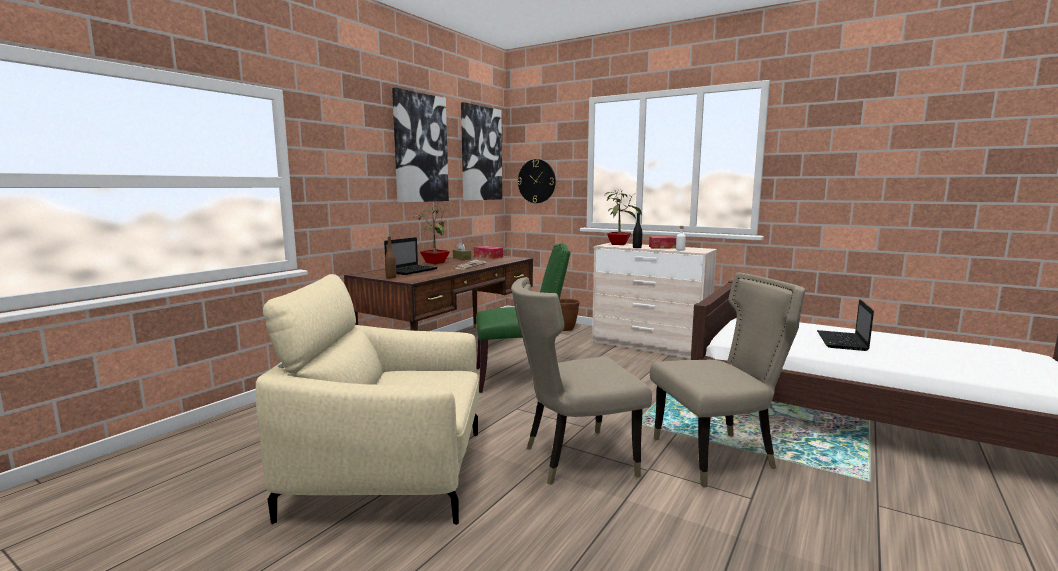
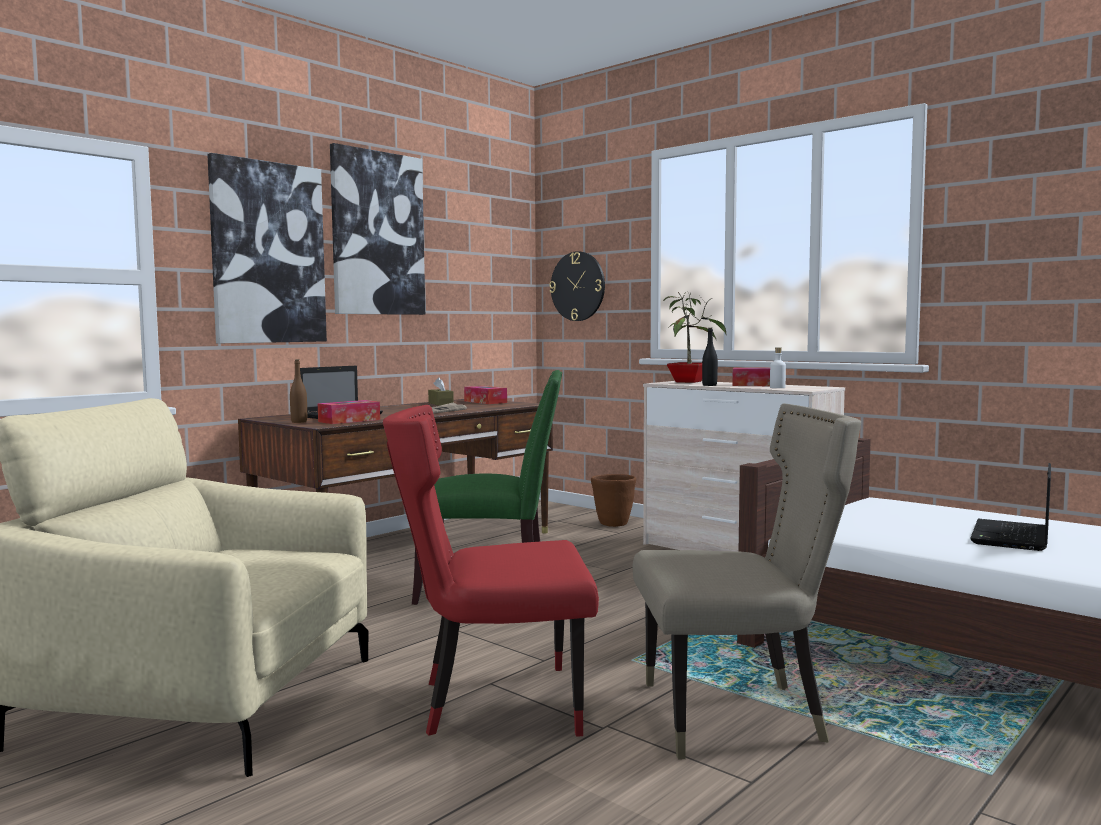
camera: 10 degrees right, 5 degrees down
potted plant [413,206,450,264] -> none
picture [461,102,502,201] -> picture moved to [207,153,327,343]
beige chair [511,277,652,485] -> red chair [383,405,599,737]
none -> tissue box [318,400,380,424]

